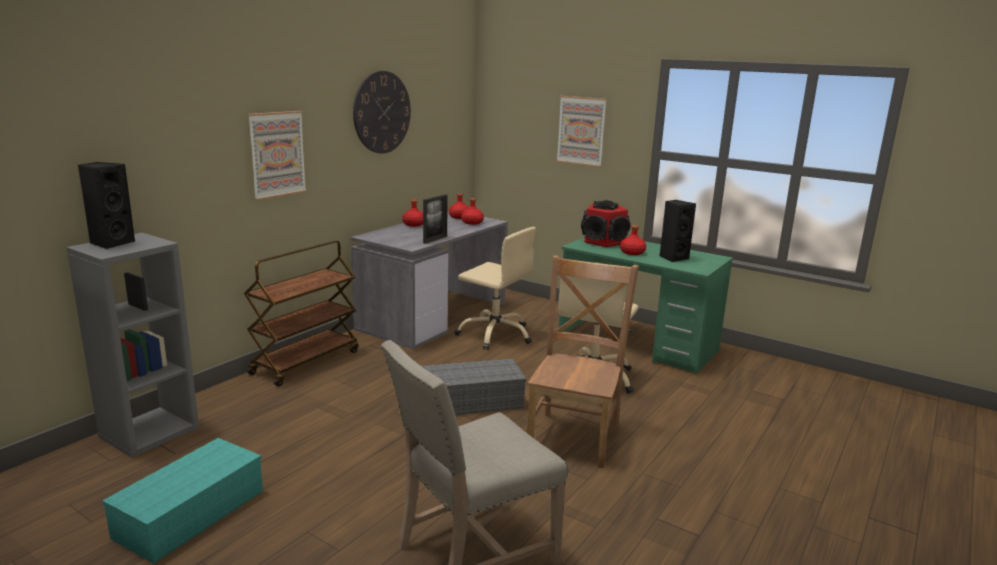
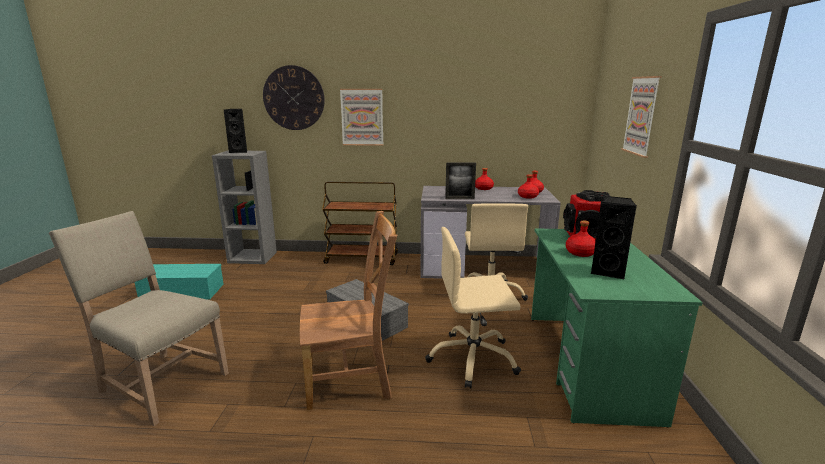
camera: 60 degrees right, 0 degrees up
wall clock [353,71,411,153] -> wall clock moved to [263,65,325,130]

